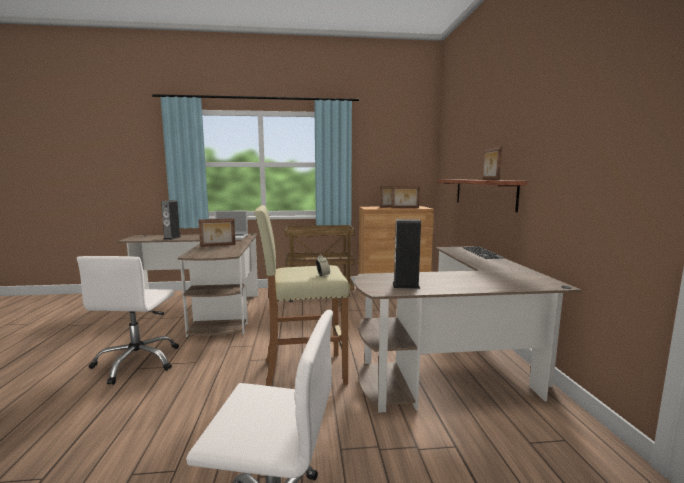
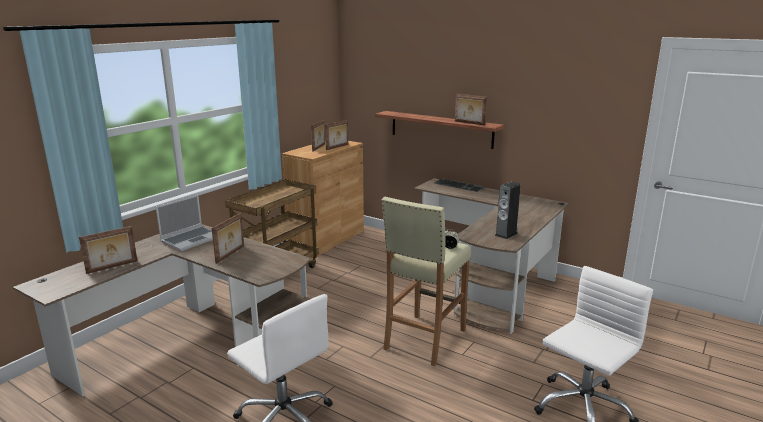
camera: 50 degrees left, 10 degrees up
speaker [161,200,181,240] -> picture frame [79,226,138,274]

